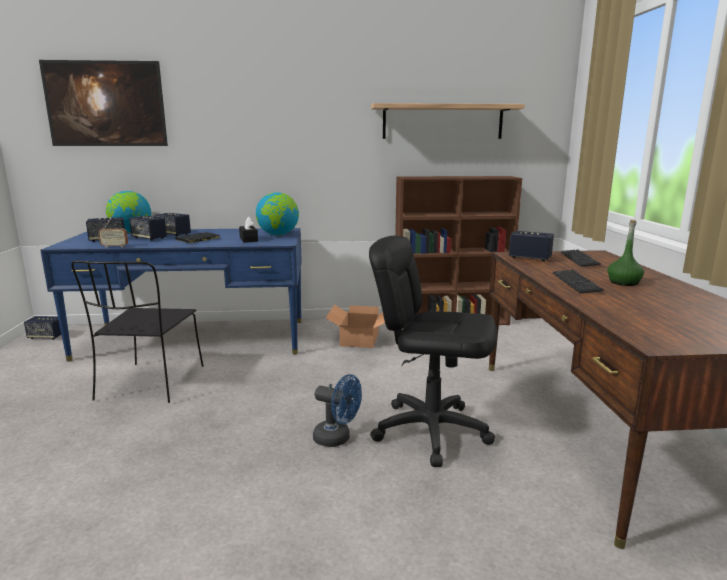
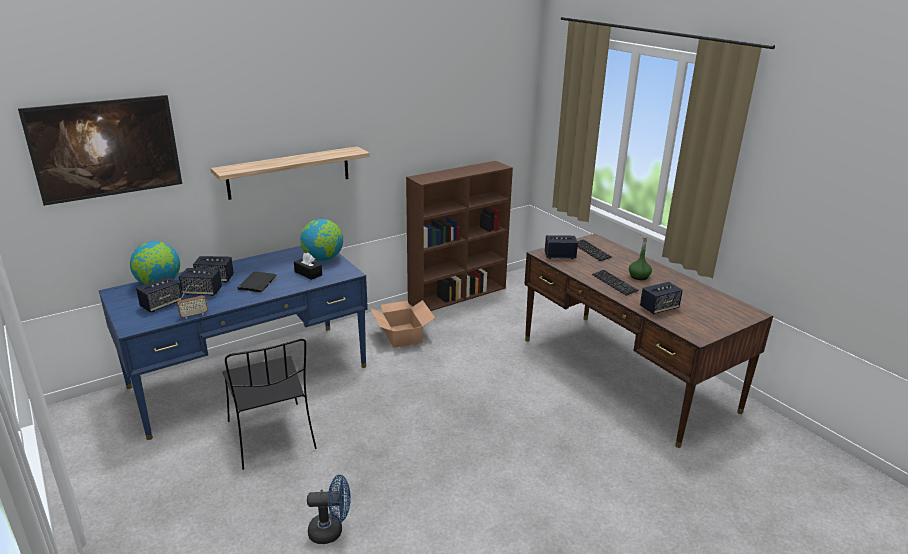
camera: 30 degrees left, 10 degrees up
speaker [24,316,61,340] -> speaker moved to [640,282,683,314]
blue fan [313,374,362,447] -> blue fan moved to [307,475,351,544]
black office chair [369,236,497,467] -> none
shelf [371,103,525,139] -> shelf moved to [211,146,370,200]

